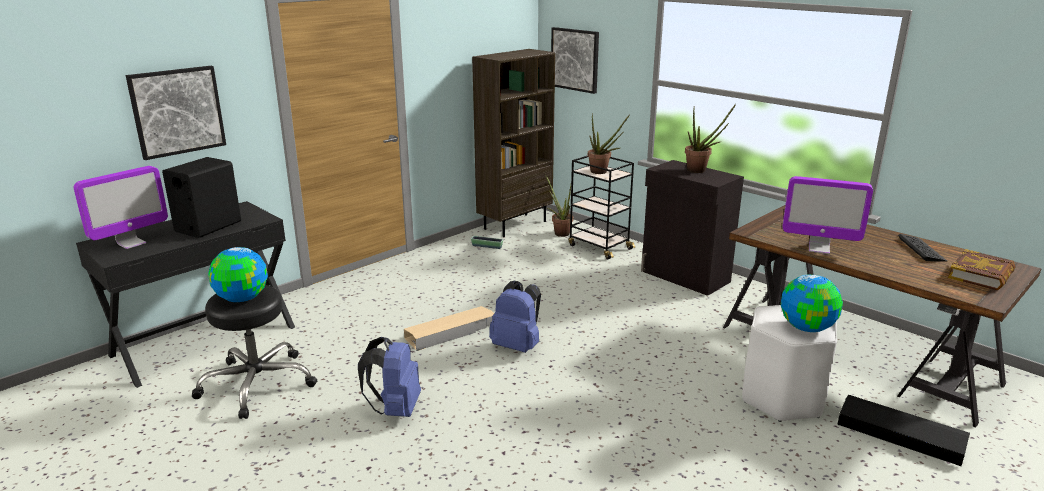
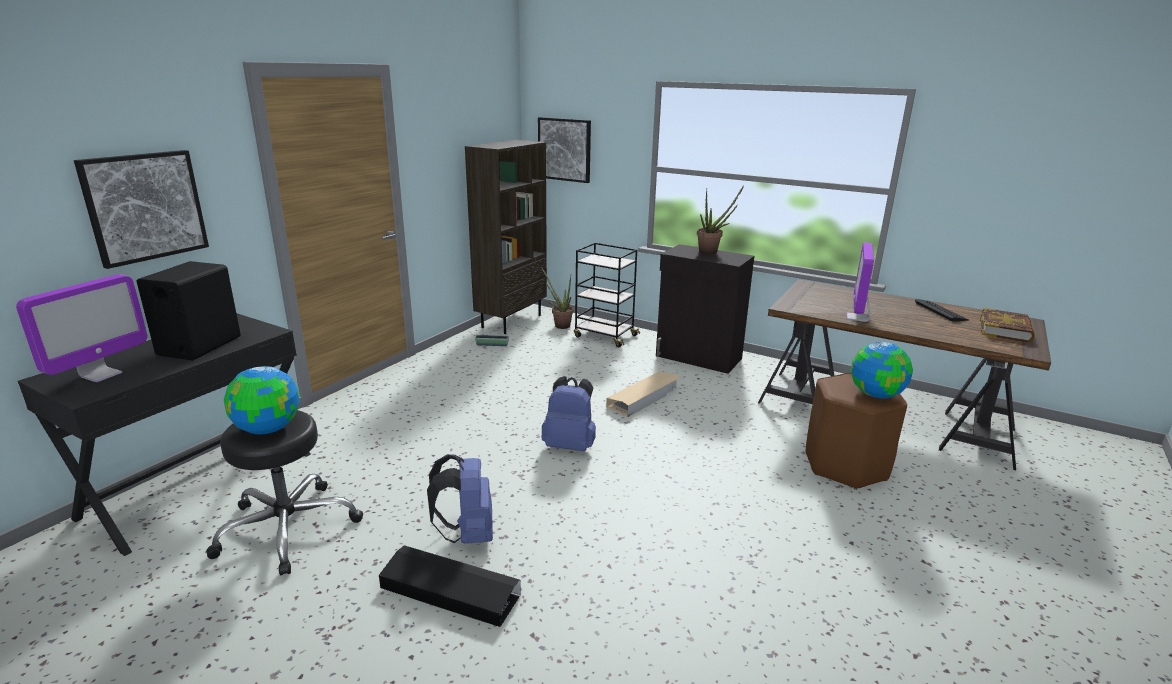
camera: 15 degrees left, 0 degrees up
beige storage box [404,306,494,351] -> beige storage box moved to [606,371,680,417]
potted plant [588,114,630,174] -> none
white stool [742,305,837,422] -> brown stool [806,373,907,490]
monitor [782,176,873,254] -> monitor turned 105 degrees clockwise [847,243,874,322]
black storage box [837,395,970,466] -> black storage box moved to [379,545,521,627]

